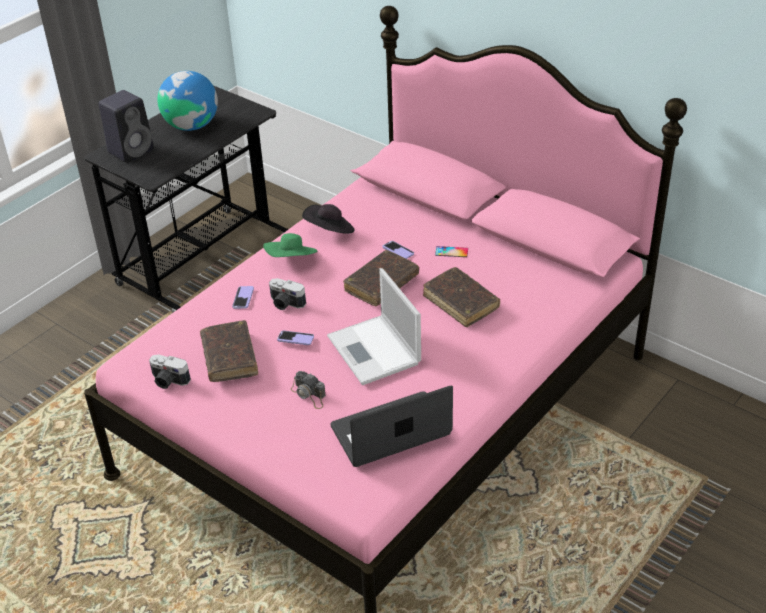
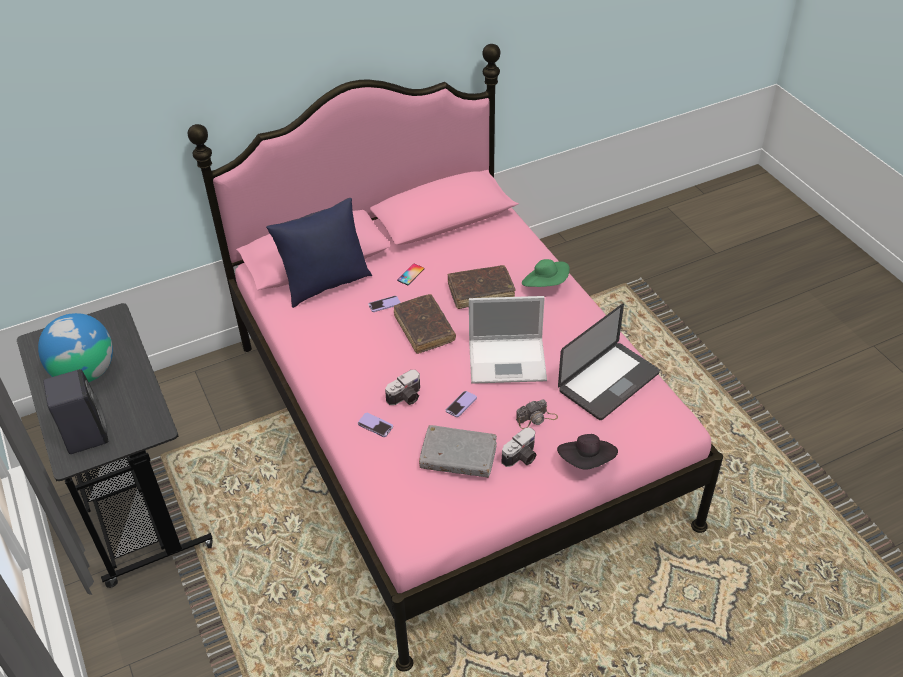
camera: 65 degrees left, 5 degrees up
camera [149,354,191,389] -> camera moved to [501,427,537,467]
brown book [200,320,258,382] -> grey book [419,425,497,478]
green hat [263,233,317,257] -> green hat moved to [522,259,570,287]
black hat [302,204,355,234] -> black hat moved to [557,434,618,470]
laptop [331,386,453,467] -> laptop turned 135 degrees counterclockwise [558,304,660,420]
none -> blue pillow [266,198,372,308]

